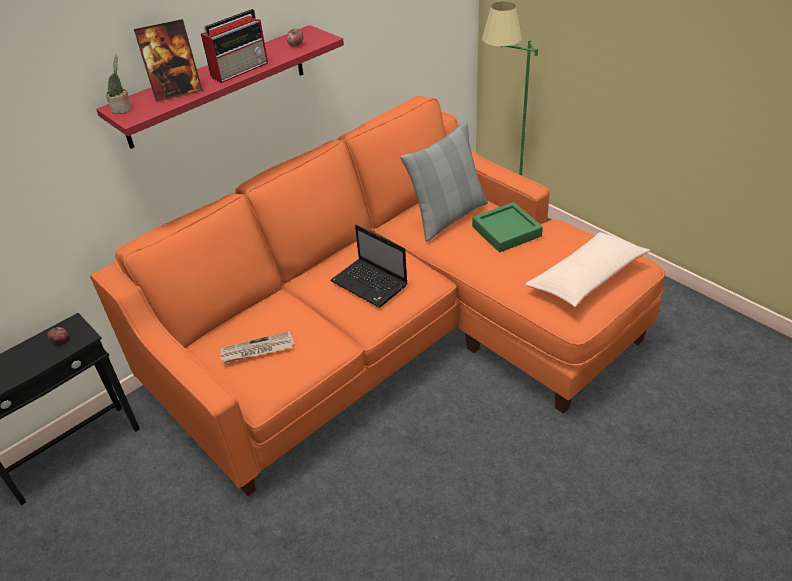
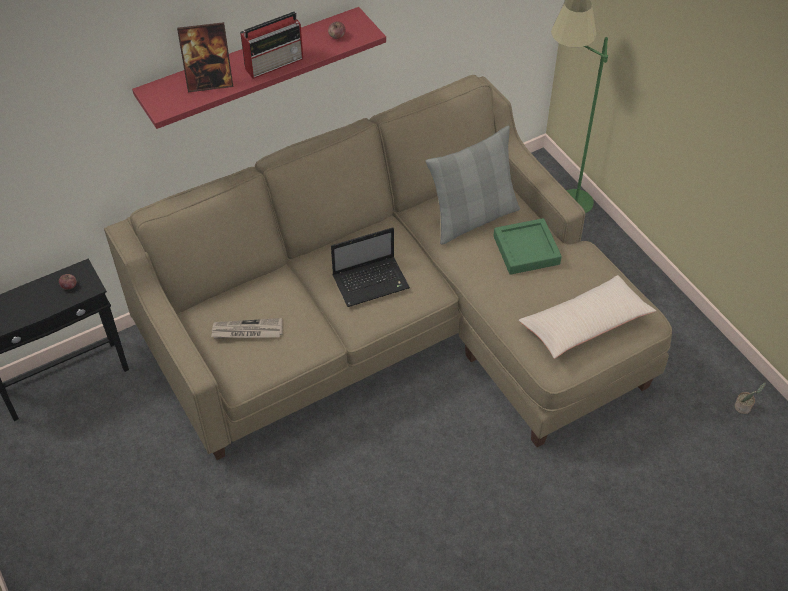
camera: 10 degrees right, 10 degrees up
orange sofa [90,96,665,496] -> beige sofa [104,75,672,460]
potted plant [106,54,132,114] -> potted plant moved to [734,382,766,414]
laptop [330,225,408,307] -> laptop turned 75 degrees counterclockwise [331,227,410,307]

